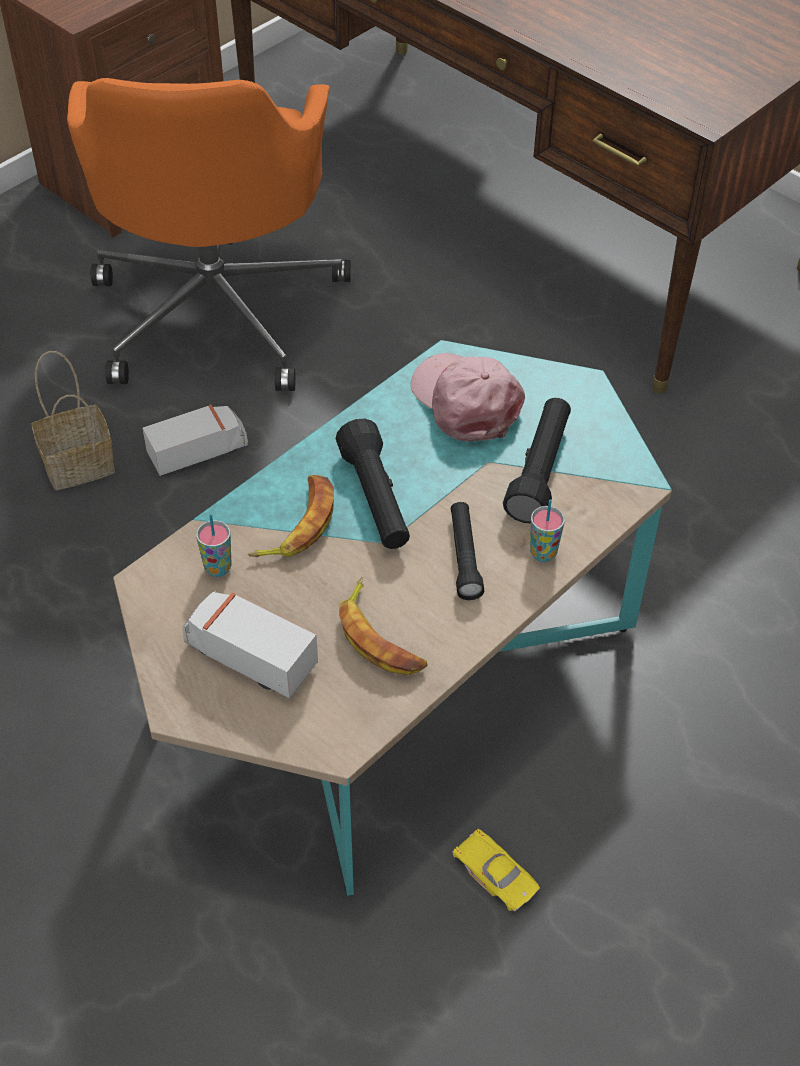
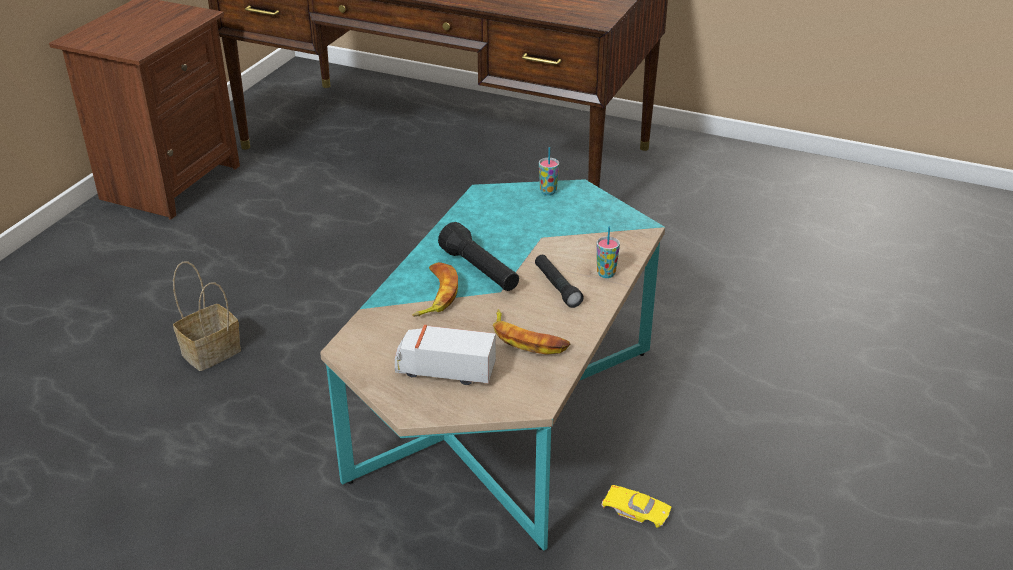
camera: 20 degrees left, 15 degrees down
orange office chair [67,78,351,391] -> none
toy truck [142,404,248,476] -> none
cup [196,514,232,577] -> cup moved to [539,147,559,195]
pink cap [410,353,525,442] -> none
black flashlight [503,398,571,523] -> none

